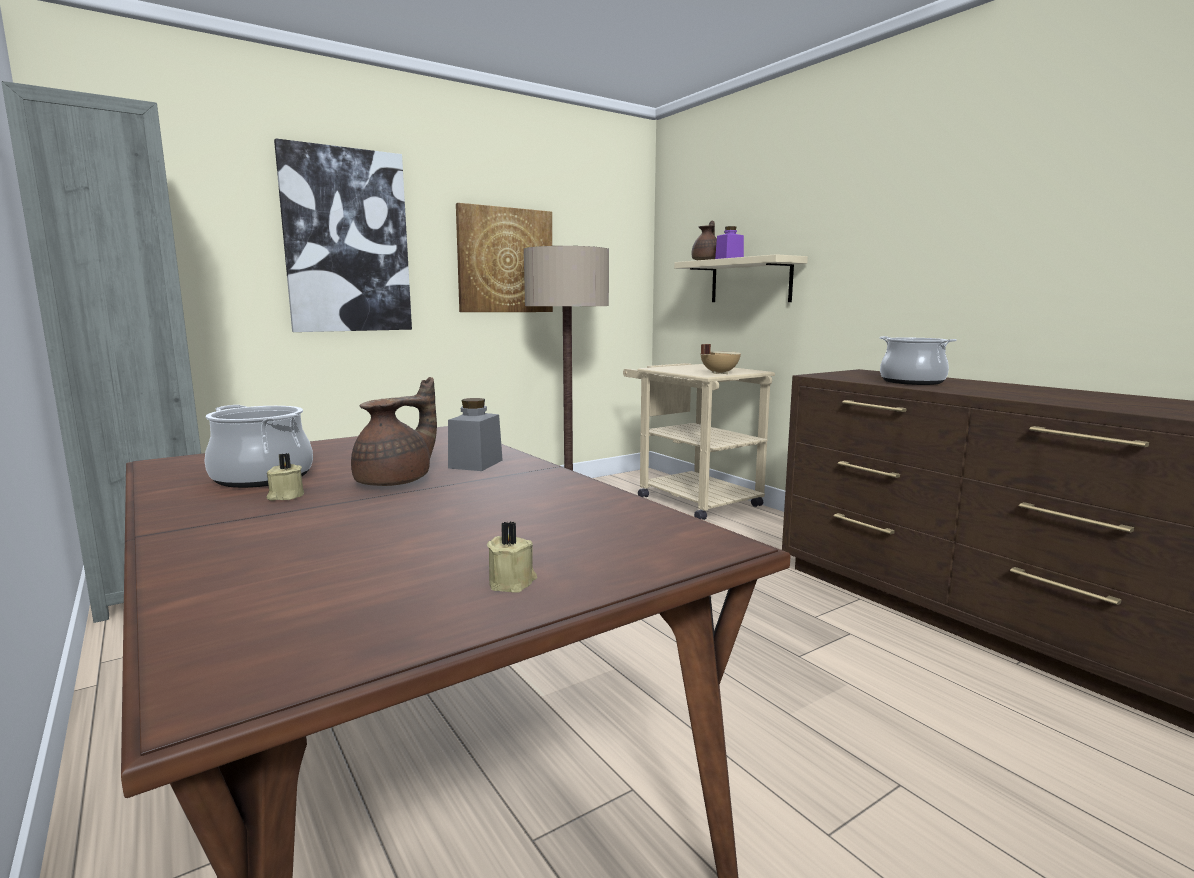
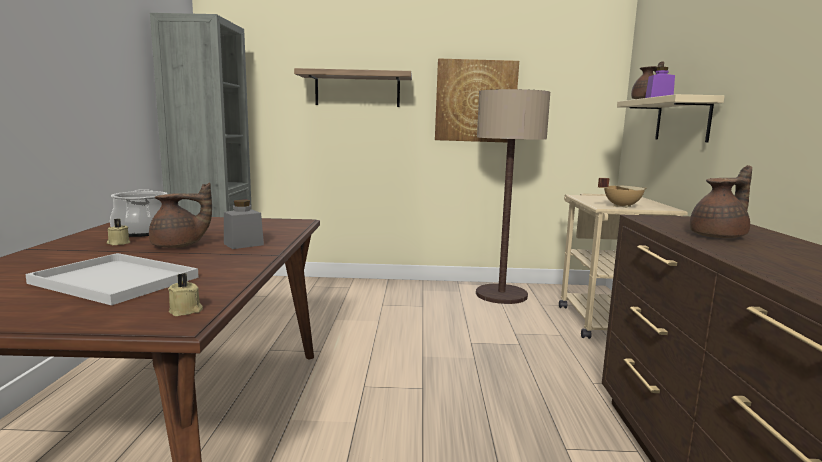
camera: 35 degrees right, 0 degrees up
picture [274,138,412,332] -> shelf [294,68,412,107]
beige candle [487,521,537,592] -> beige candle moved to [168,273,203,316]
cooking pot [879,336,957,385] -> brown teapot [690,165,752,238]
none -> white tray [25,253,199,305]

